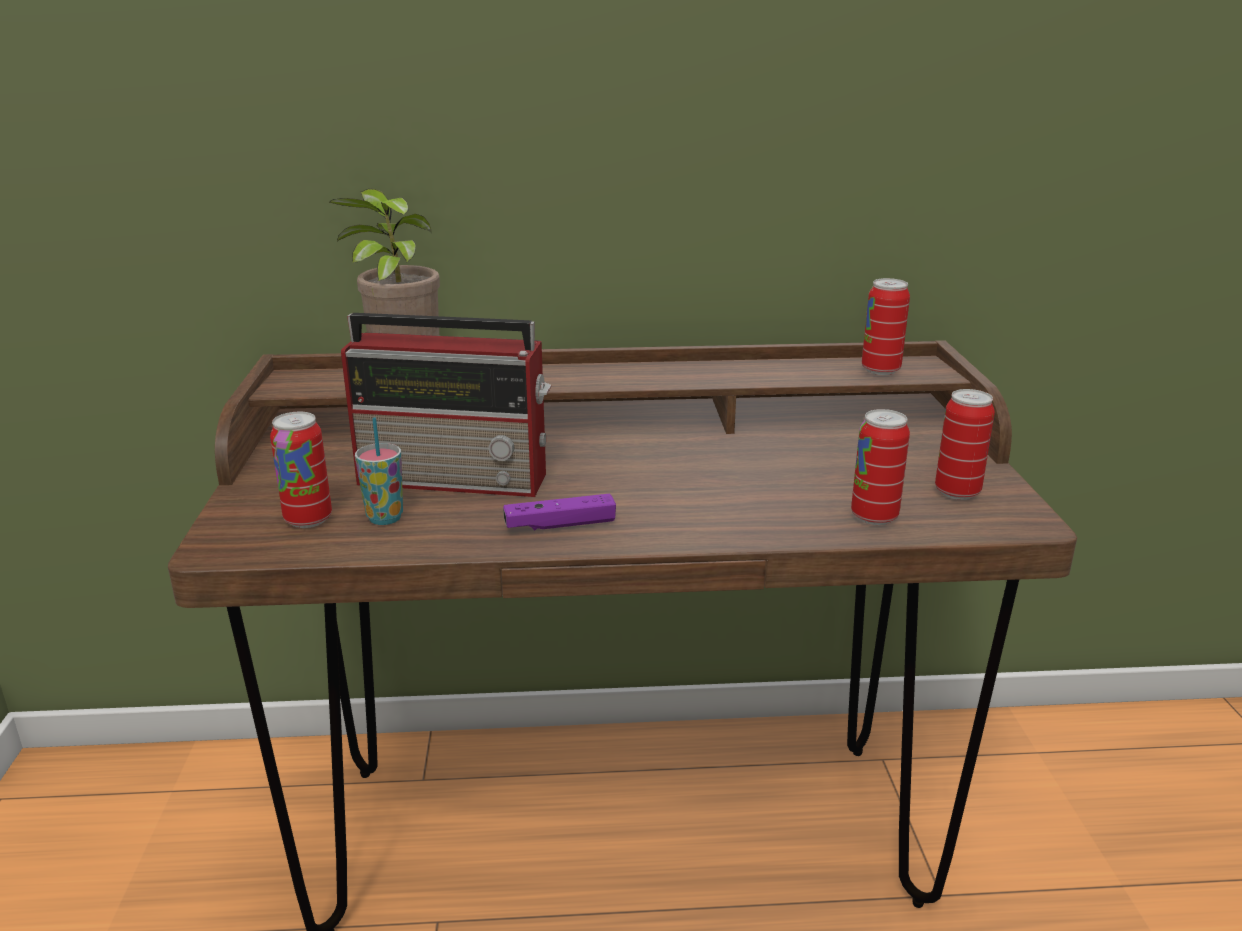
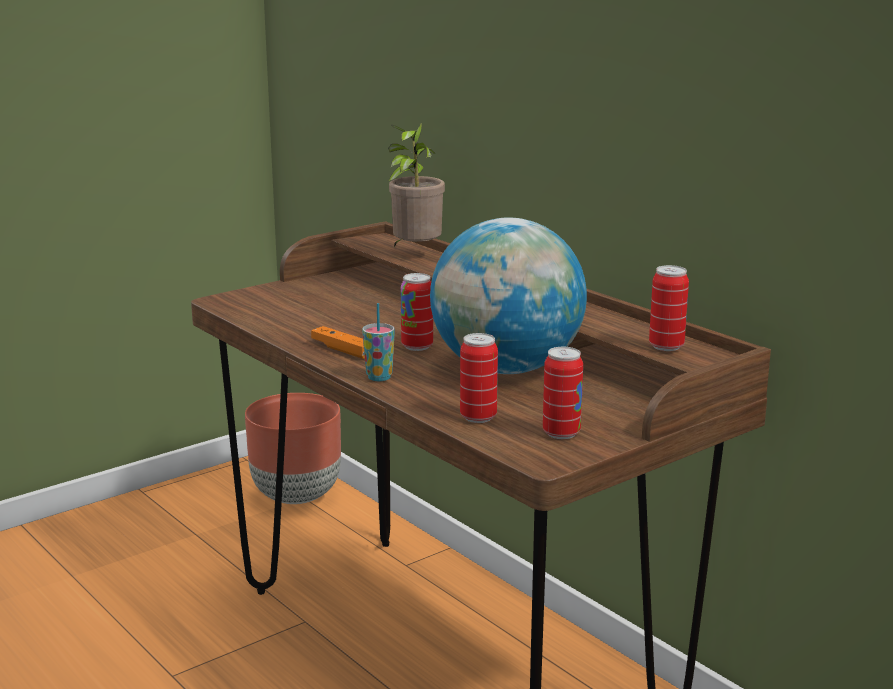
camera: 55 degrees right, 5 degrees down
can [270,412,332,528] -> can moved to [401,273,433,351]
radio [341,313,551,497] -> none
cup [355,418,403,525] -> cup moved to [362,303,395,381]
purple game controller [503,493,616,530] -> orange game controller [311,326,365,359]
none -> brown planter [245,393,341,504]
none -> globe [430,218,587,374]

